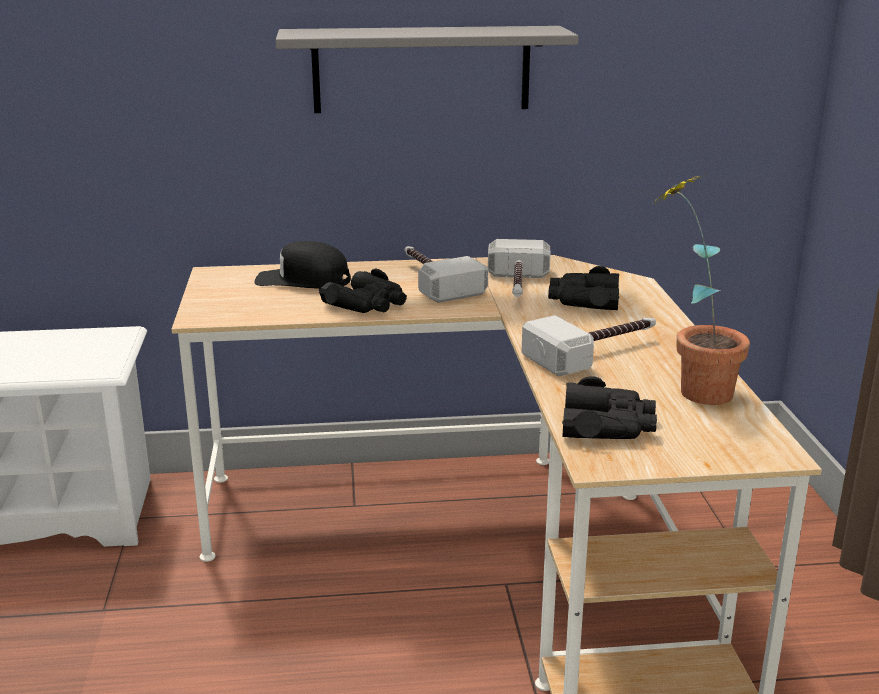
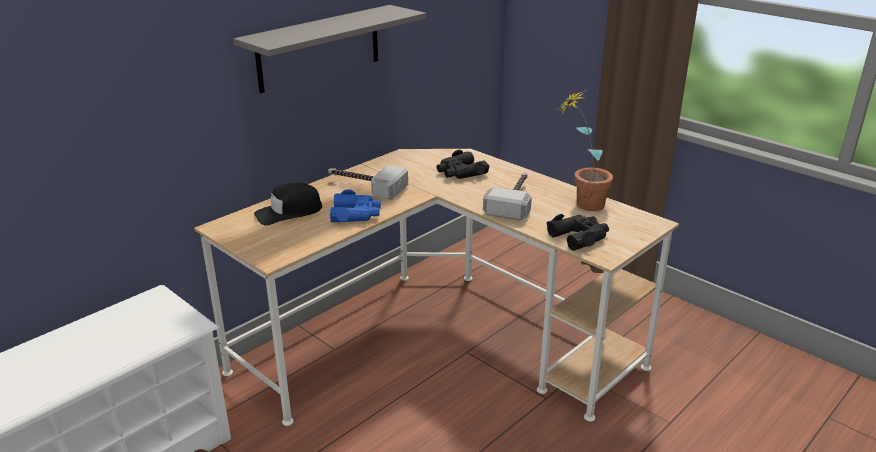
camera: 40 degrees left, 5 degrees up
black binoculars [319,269,407,313] -> blue binoculars [330,189,381,222]
hammer [488,239,550,297] -> none

